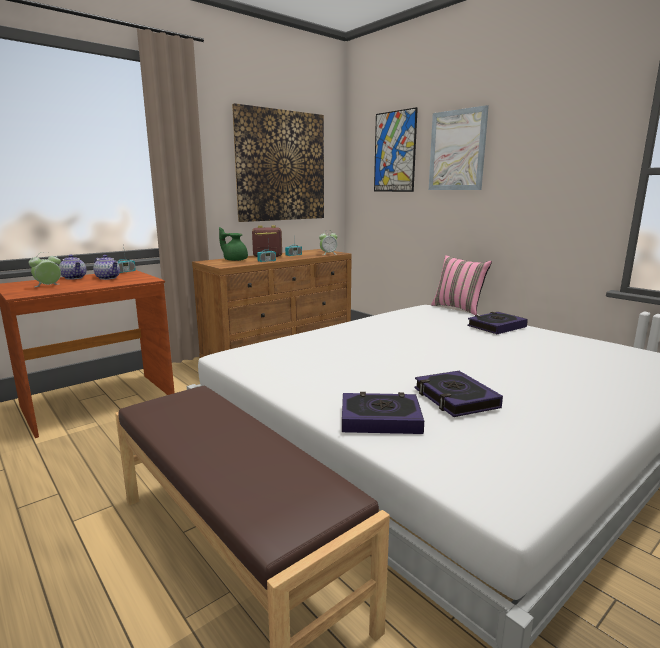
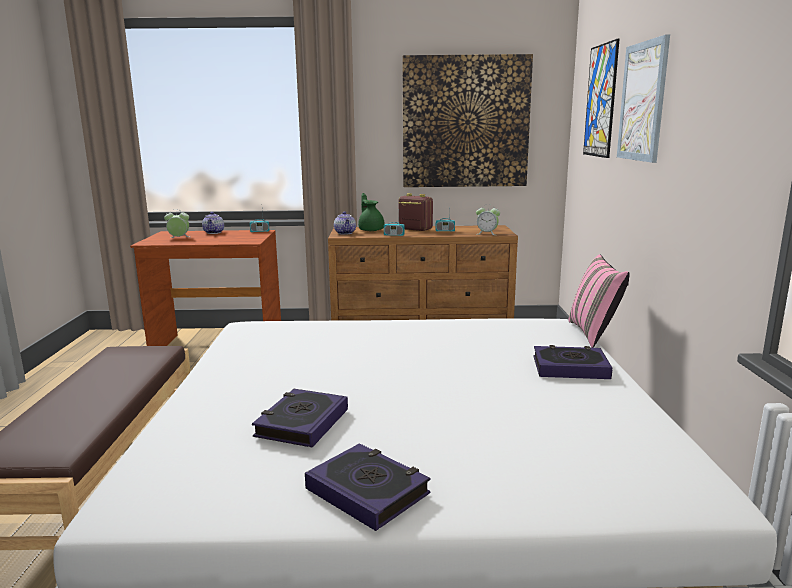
camera: 40 degrees right, 0 degrees up
teapot [93,255,120,280] -> teapot moved to [334,211,356,235]
book [342,392,424,434] -> book moved to [305,443,431,531]

